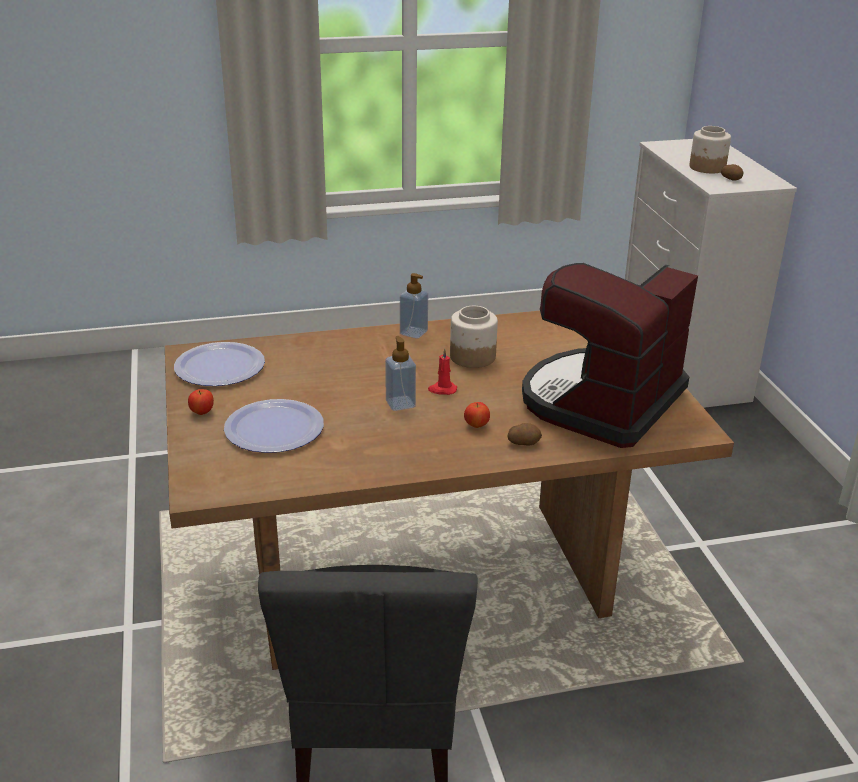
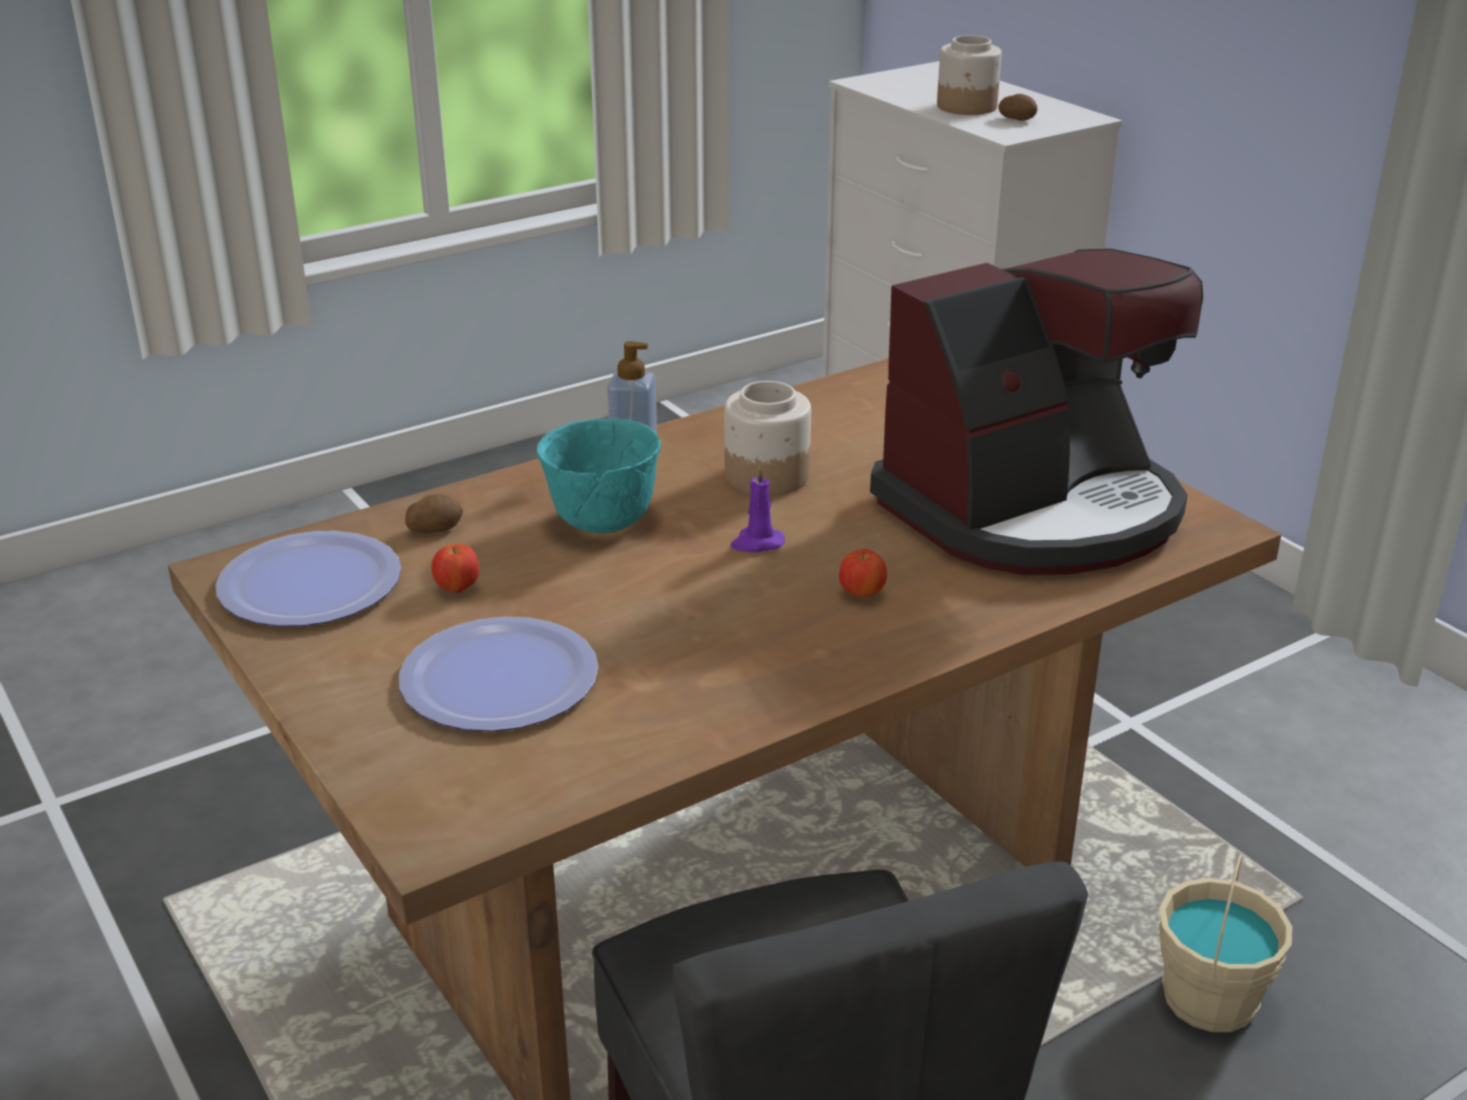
camera: 20 degrees left, 0 degrees up
apple [188,389,214,415] -> apple moved to [431,544,479,593]
soap dispenser [385,336,416,411] -> none
red candle [428,348,457,395] -> purple candle [731,464,785,552]
potato [507,423,542,446] -> potato moved to [405,494,463,534]
coffee machine [522,263,698,448] -> coffee machine turned 135 degrees counterclockwise [870,249,1203,575]
none -> turquoise bowl [537,418,661,533]
none -> beige bucket [1159,855,1292,1032]

